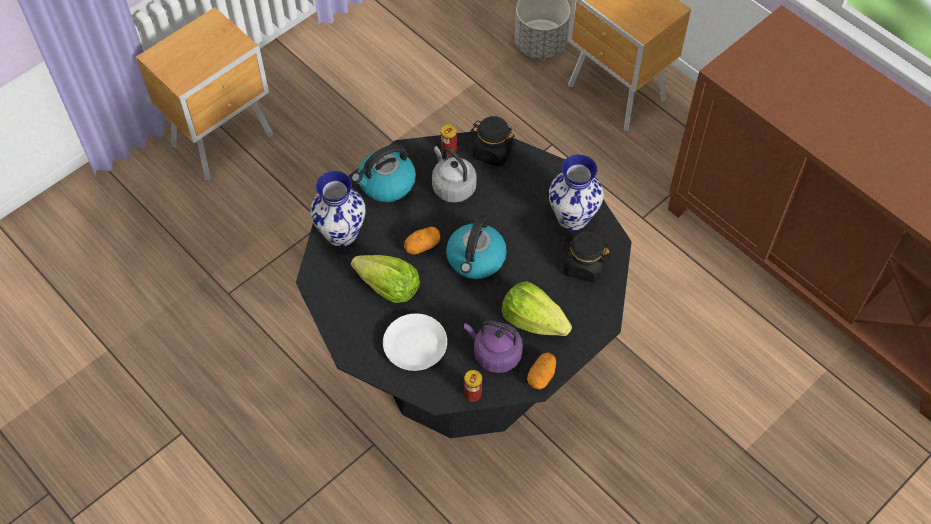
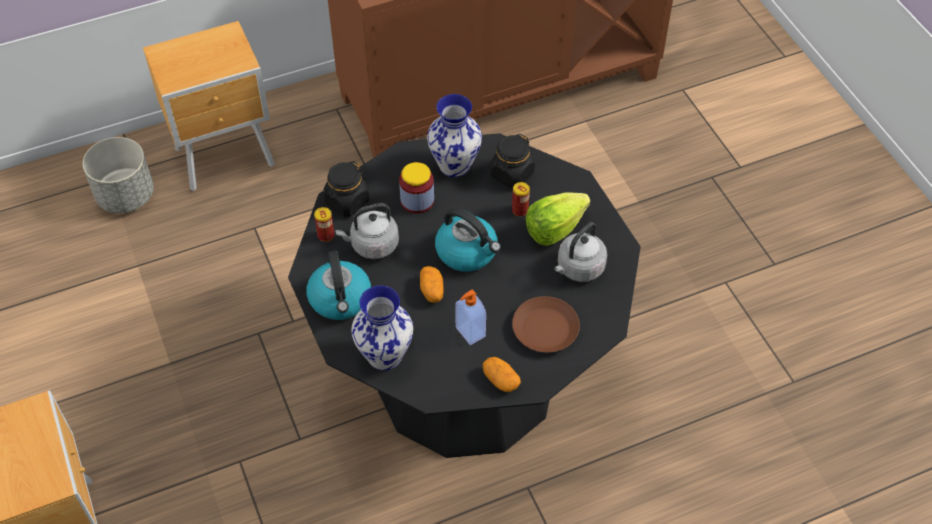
camera: 70 degrees left, 5 degrees down
lettuce [351,255,420,303] -> soap dispenser [455,289,486,345]
white plate [383,313,447,371] -> brown plate [512,296,580,352]
purple kettle [464,321,523,373] -> grey kettle [554,222,607,282]
can [464,370,482,401] -> can moved to [512,182,530,217]
potato [527,352,556,390] -> potato moved to [483,357,521,392]
none -> jar [399,162,434,213]

